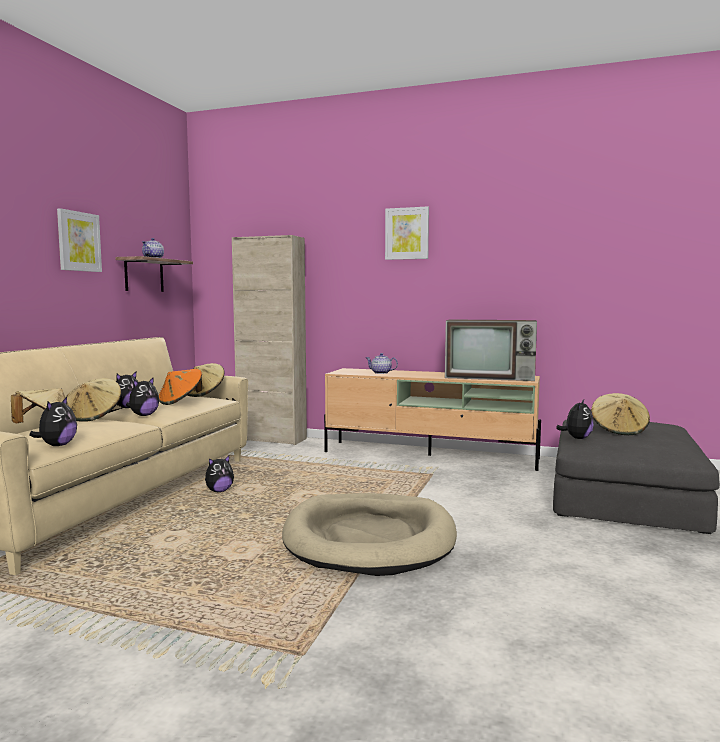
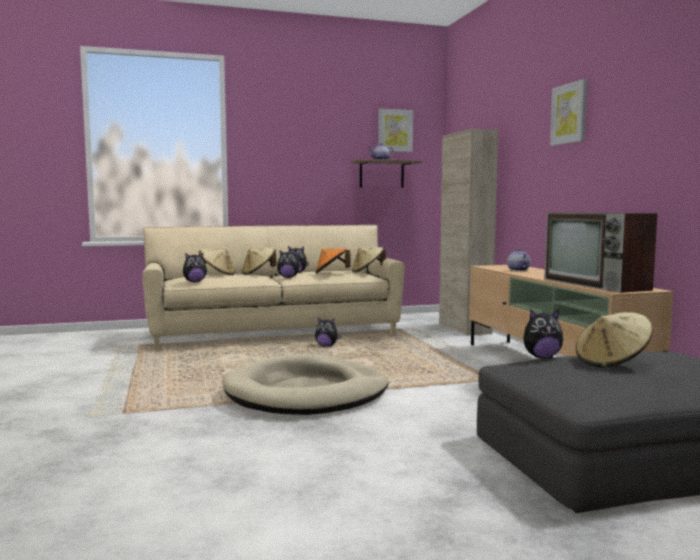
camera: 55 degrees right, 0 degrees up
picture [57,208,102,272] -> picture moved to [378,109,413,152]

